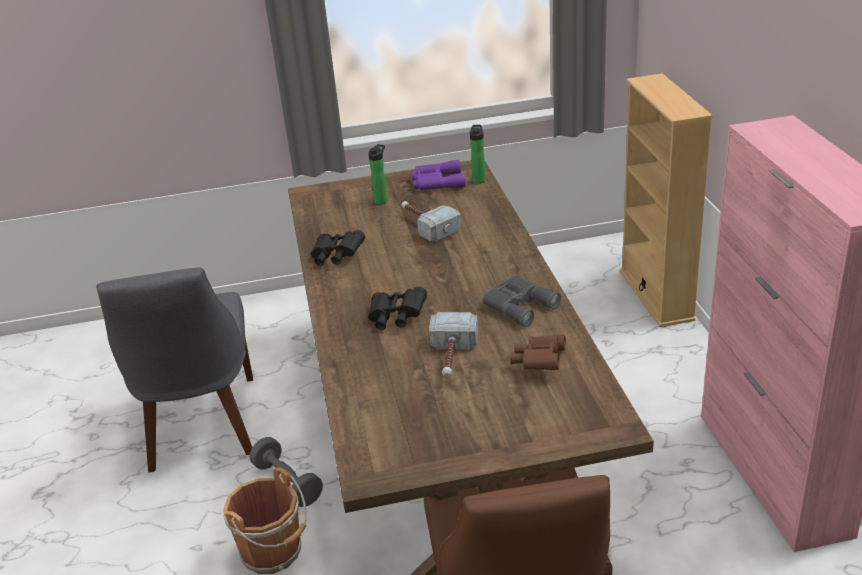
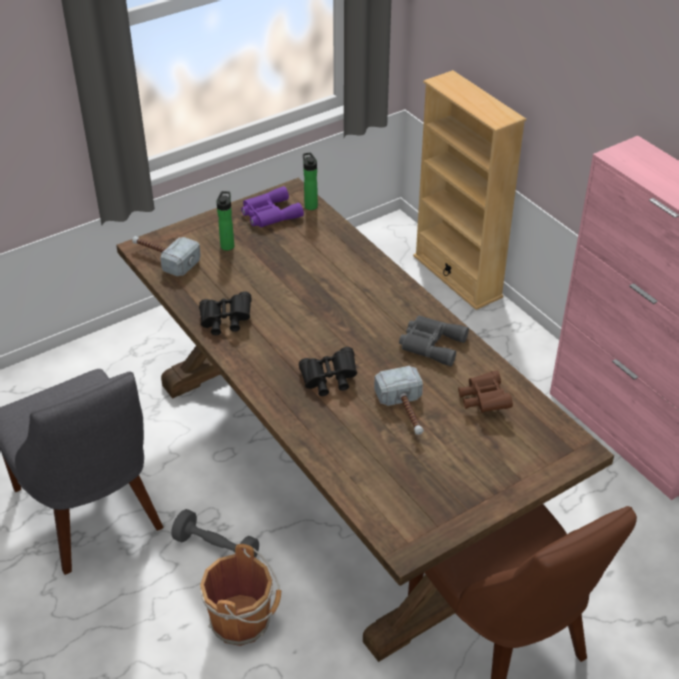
camera: 25 degrees left, 10 degrees up
hammer [401,201,461,242] -> hammer moved to [132,236,201,276]

